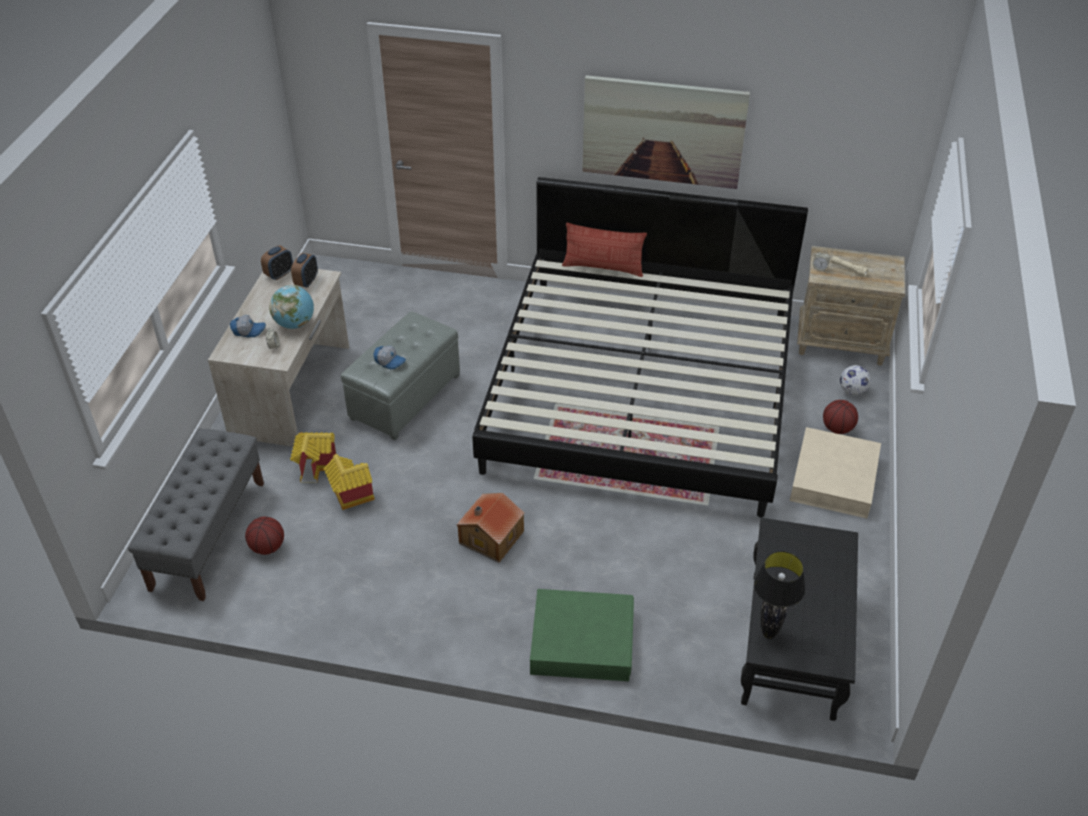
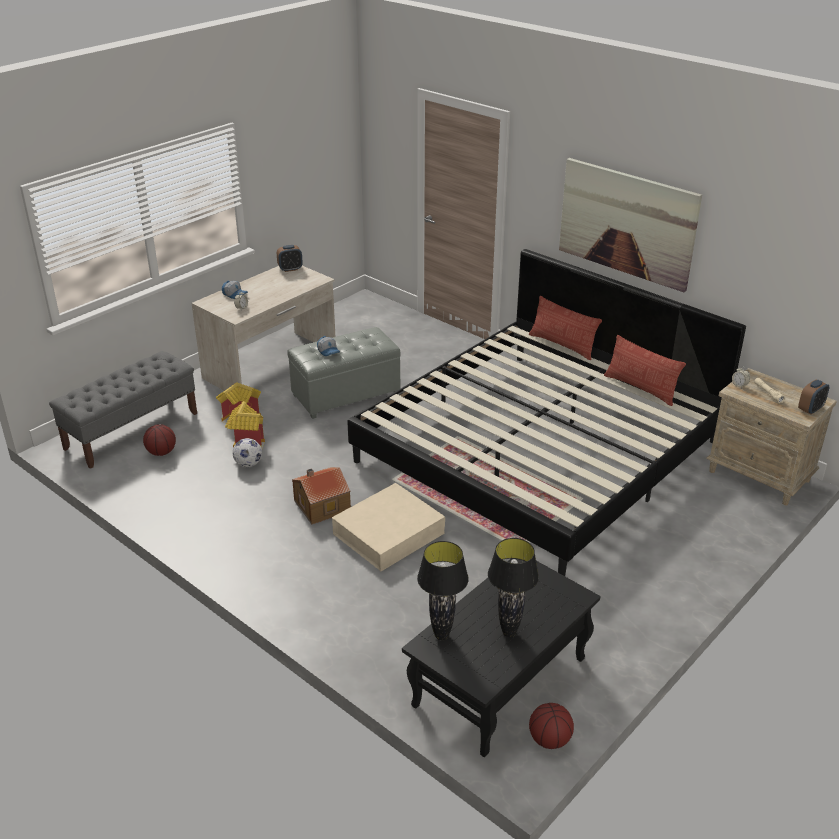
camera: 30 degrees right, 10 degrees down
globe [269,285,314,329] -> none
alarm clock [291,253,318,288] -> alarm clock moved to [798,379,829,415]
green storage box [530,589,634,681] -> none
beige storage box [790,427,881,519] -> beige storage box moved to [332,483,445,571]
basketball [823,400,858,434] -> basketball moved to [529,703,574,749]
football [840,365,871,395] -> football moved to [233,438,262,467]
none -> black table lamp [488,538,539,637]
none -> pillow [604,335,686,406]

